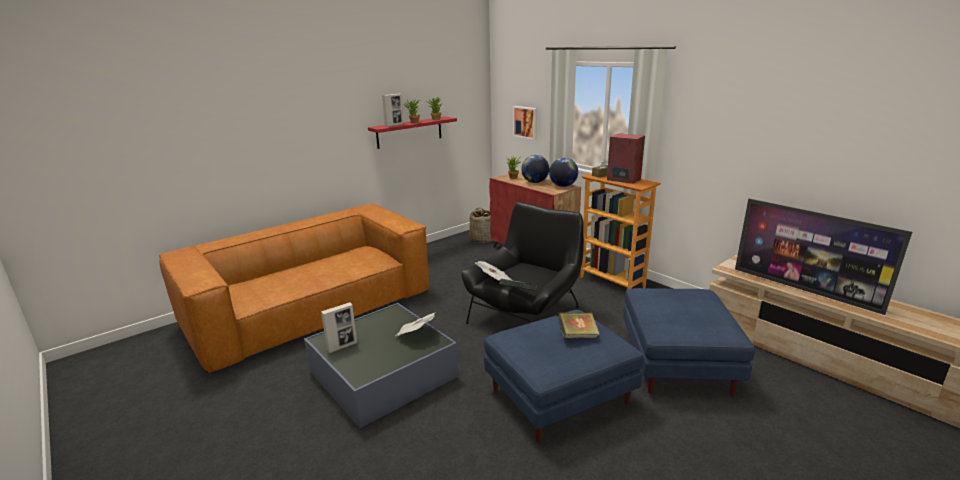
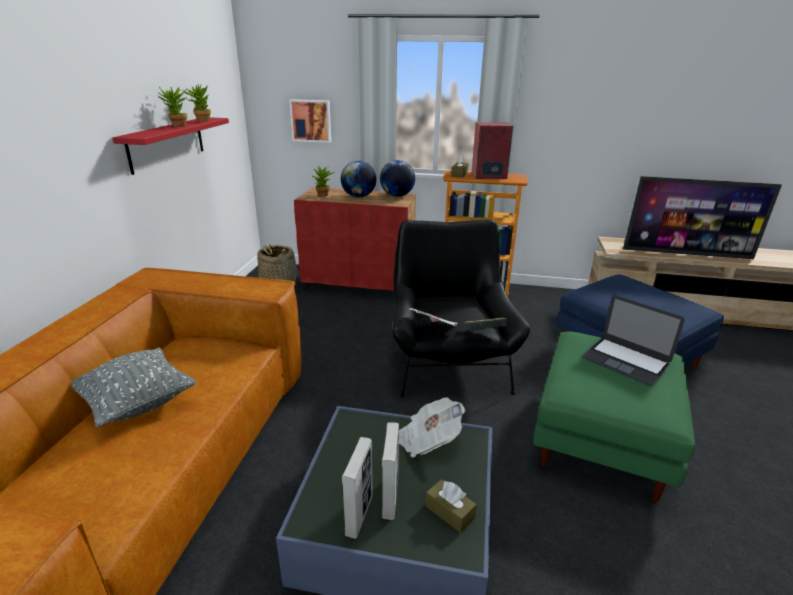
camera: 40 degrees left, 5 degrees up
picture frame [382,94,403,127] -> picture frame moved to [382,423,399,520]
blue ottoman [484,310,643,442] -> green ottoman [533,332,695,502]
book [557,312,600,338] -> laptop [582,295,685,386]
none -> grey pillow [71,347,196,427]
none -> brown tissue box [425,480,477,533]

